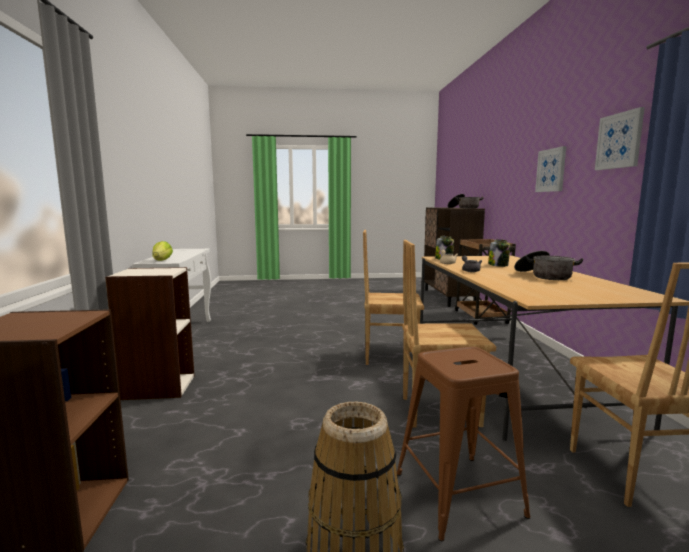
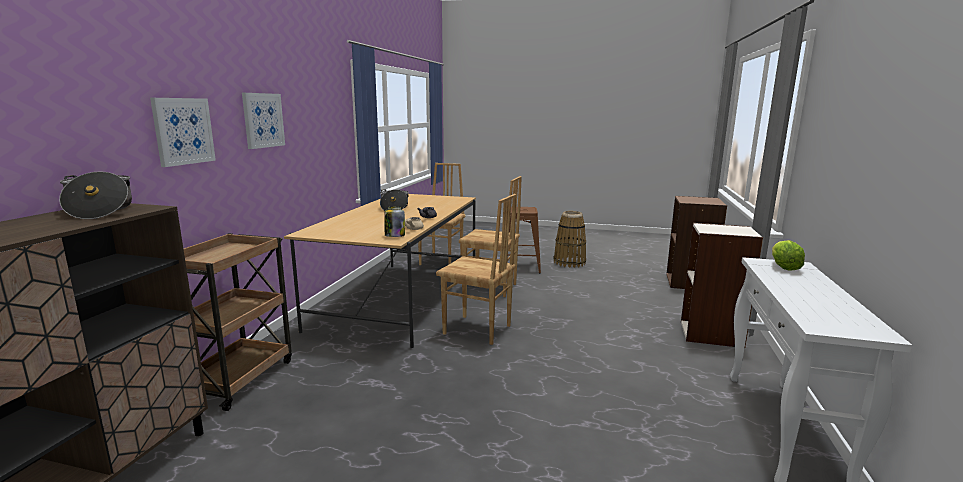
camera: 160 degrees left, 5 degrees up
jar [488,239,510,267] -> none
picture [595,107,645,170] -> picture moved to [150,98,216,167]

